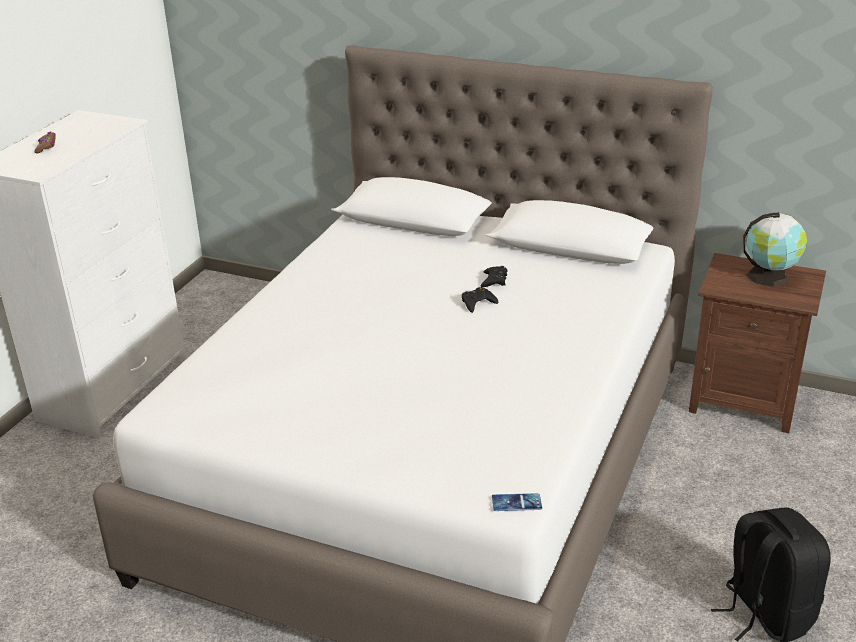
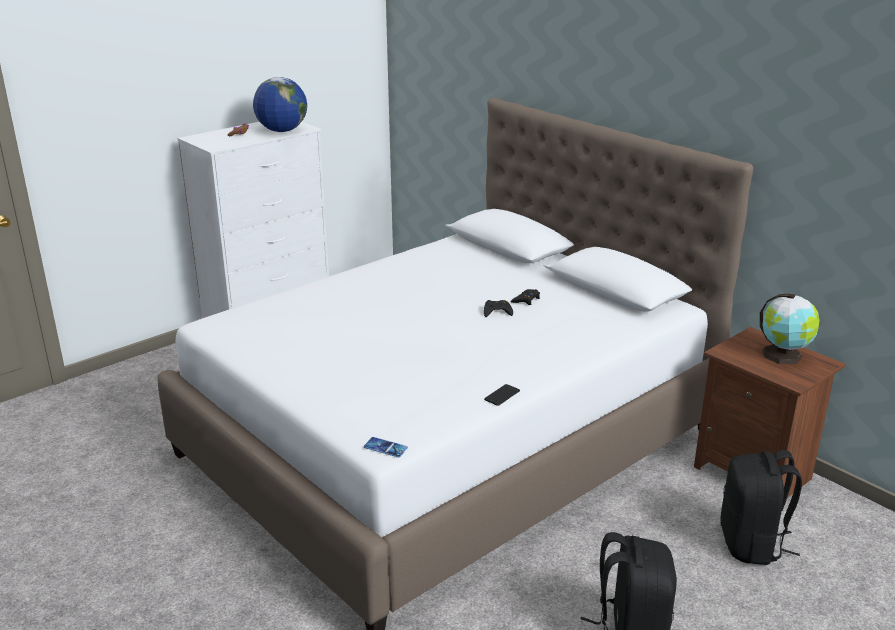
camera: 25 degrees right, 5 degrees down
none -> globe [253,77,307,132]
none -> phone [484,384,520,406]
none -> black backpack [720,450,802,565]

